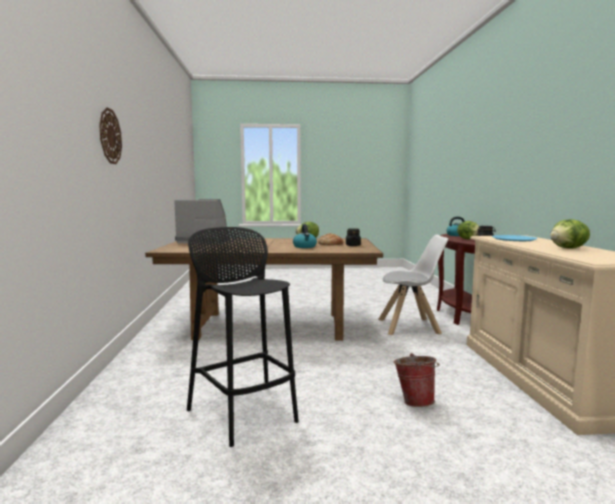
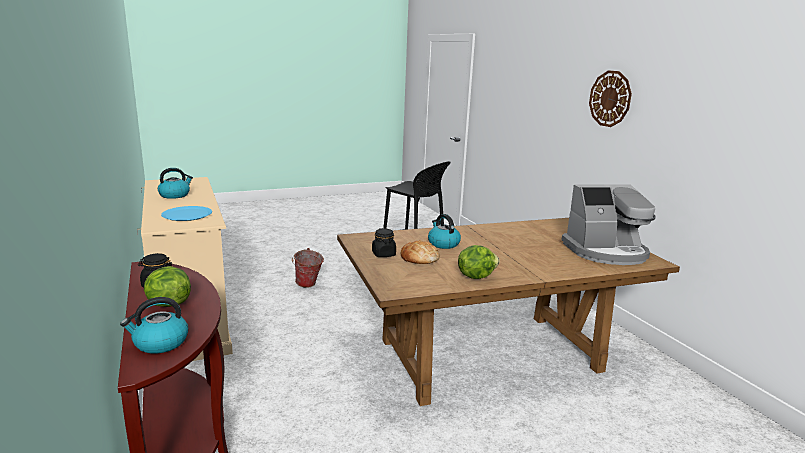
camera: 160 degrees right, 10 degrees up
chair [378,235,448,335] -> none
lettuce [550,219,590,249] -> kettle [158,168,193,199]

